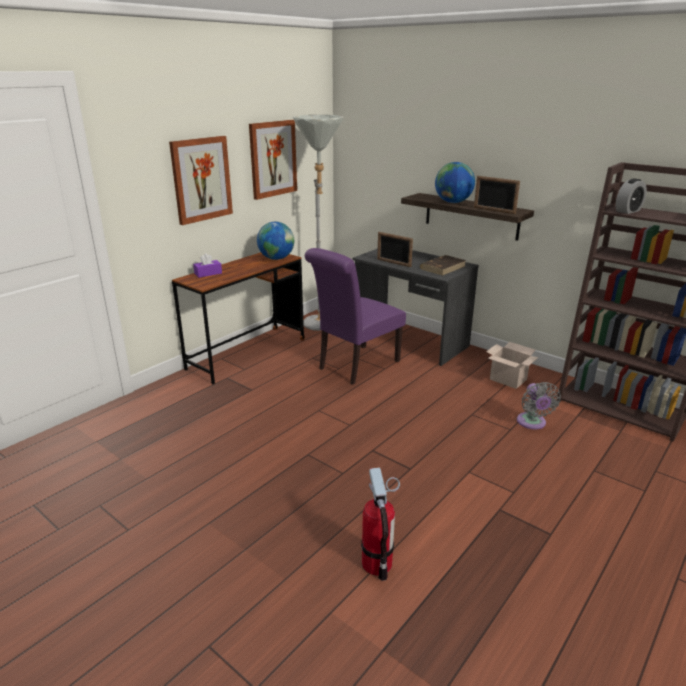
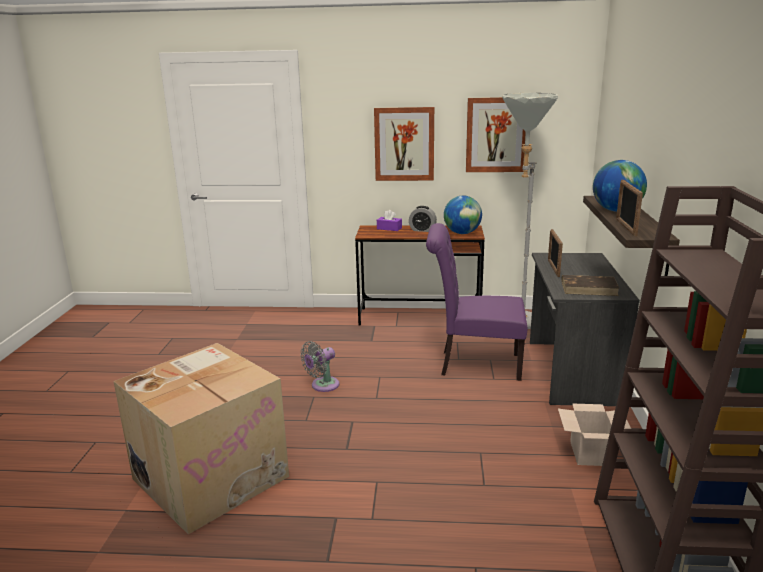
camera: 55 degrees right, 5 degrees down
fire extinguisher [361,468,400,581] -> cardboard box [113,343,289,534]
grey fan [517,382,561,430] -> grey fan moved to [300,341,339,392]
alarm clock [616,178,647,214] -> alarm clock moved to [409,206,437,232]

